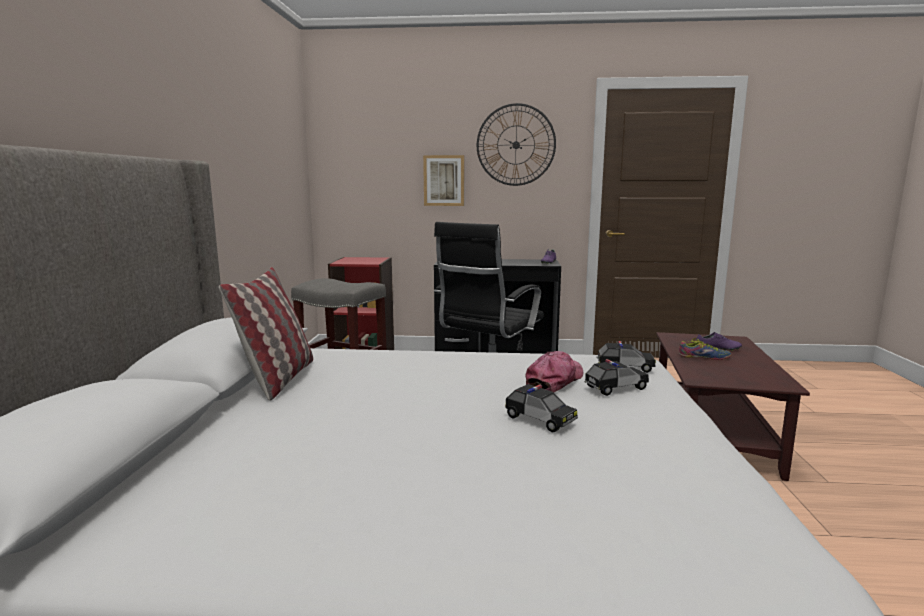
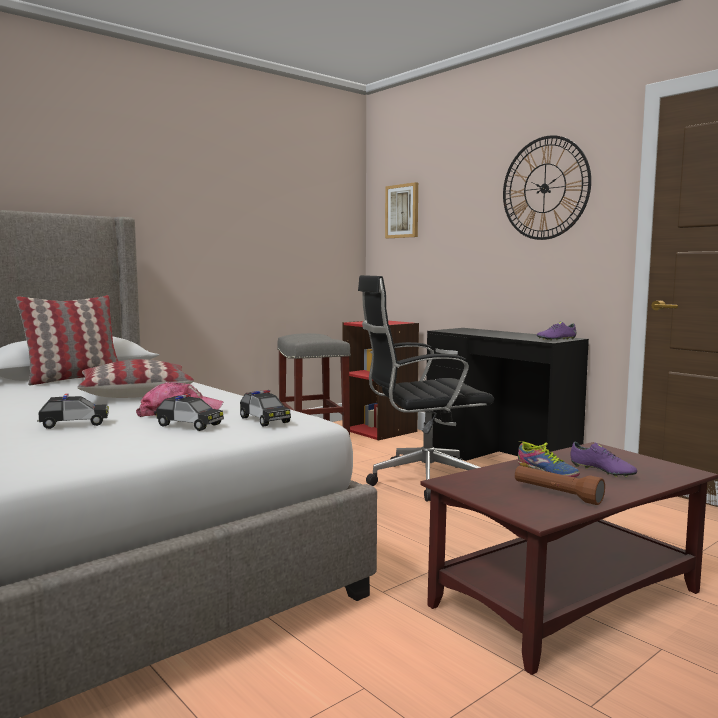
camera: 45 degrees right, 5 degrees down
picture [423,155,464,206] -> picture moved to [385,182,418,238]
toy car [505,384,578,432] -> toy car turned 105 degrees counterclockwise [37,393,109,429]
none -> pillow [77,359,194,398]
none -> brown flashlight [515,466,605,505]

